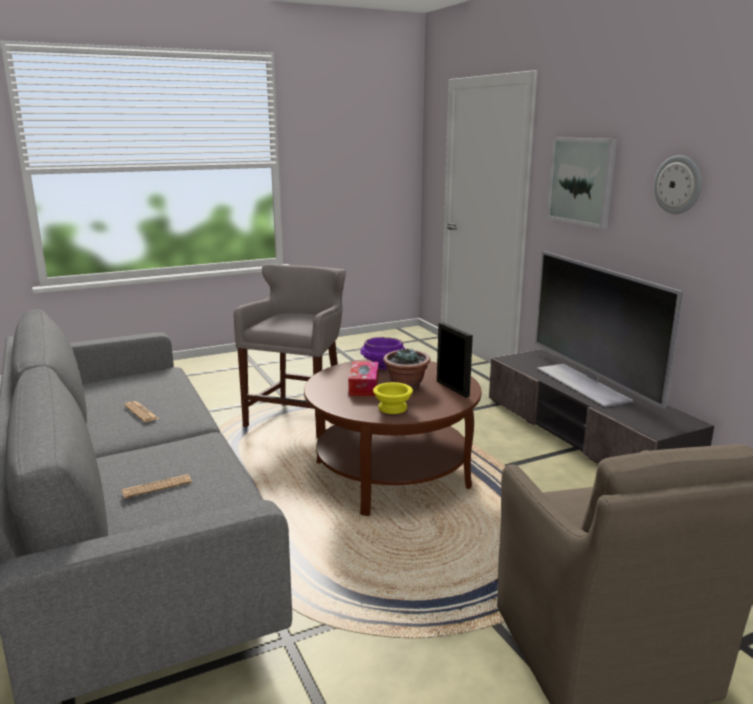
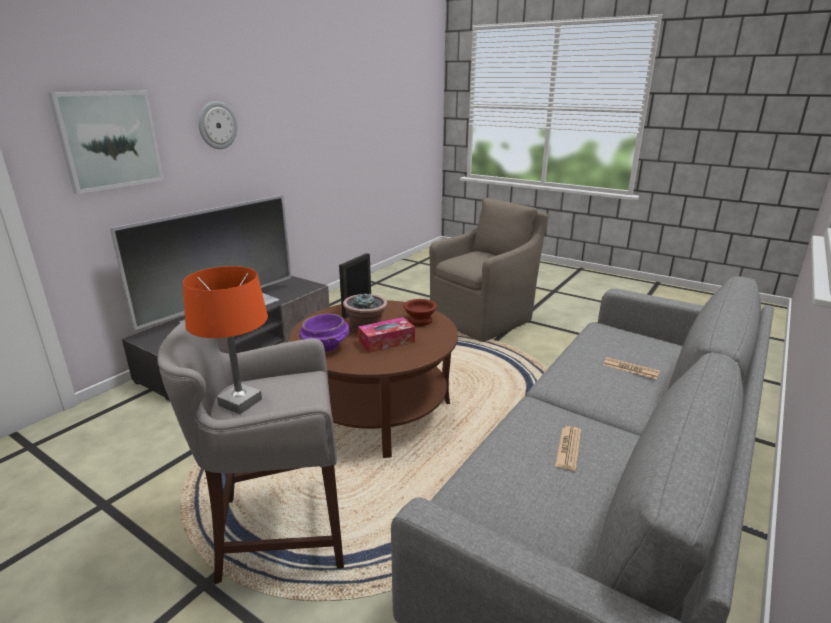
camera: 120 degrees left, 5 degrees up
yellow bowl [373,382,413,414] -> brown bowl [404,299,437,326]
none -> orange table lamp [183,266,268,414]

